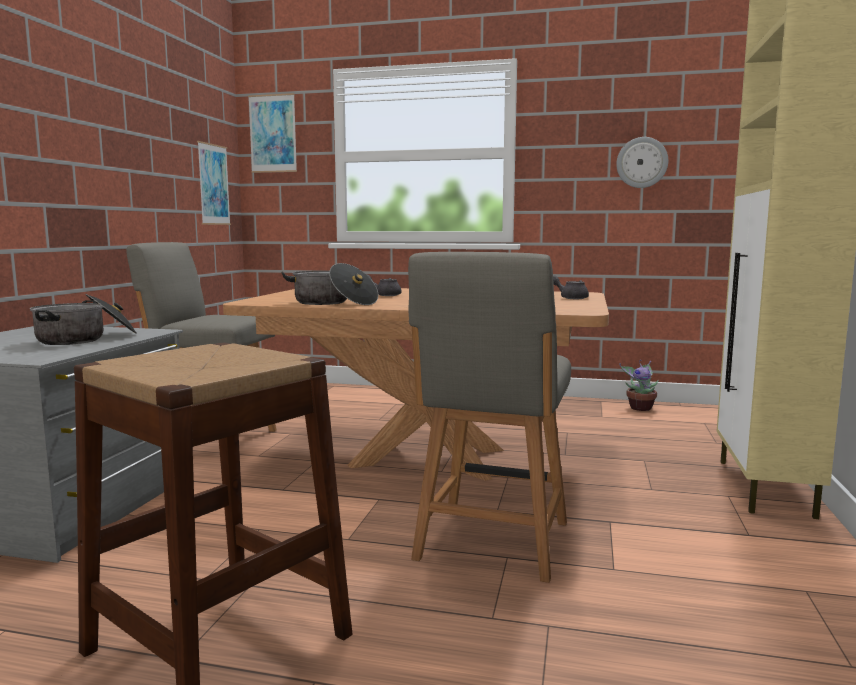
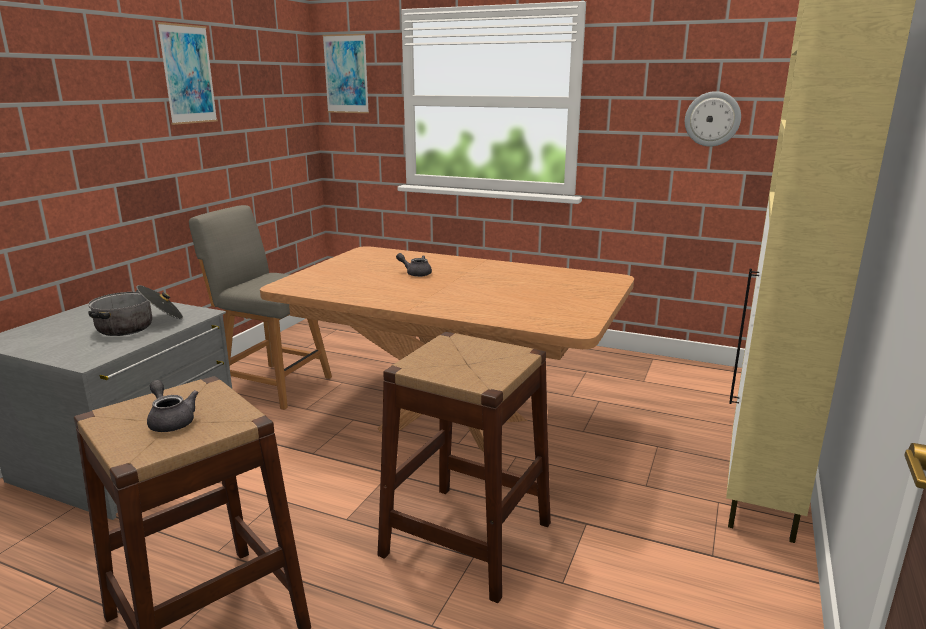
camera: 10 degrees right, 10 degrees up
picture [197,141,231,225] -> picture moved to [157,22,218,125]
cooking pot [281,263,378,305] -> none
grey chair [408,252,571,583] -> brown stool [377,332,551,603]
grey teapot [553,276,589,299] -> grey teapot moved to [147,380,198,432]
potted plant [619,360,659,411] -> none

